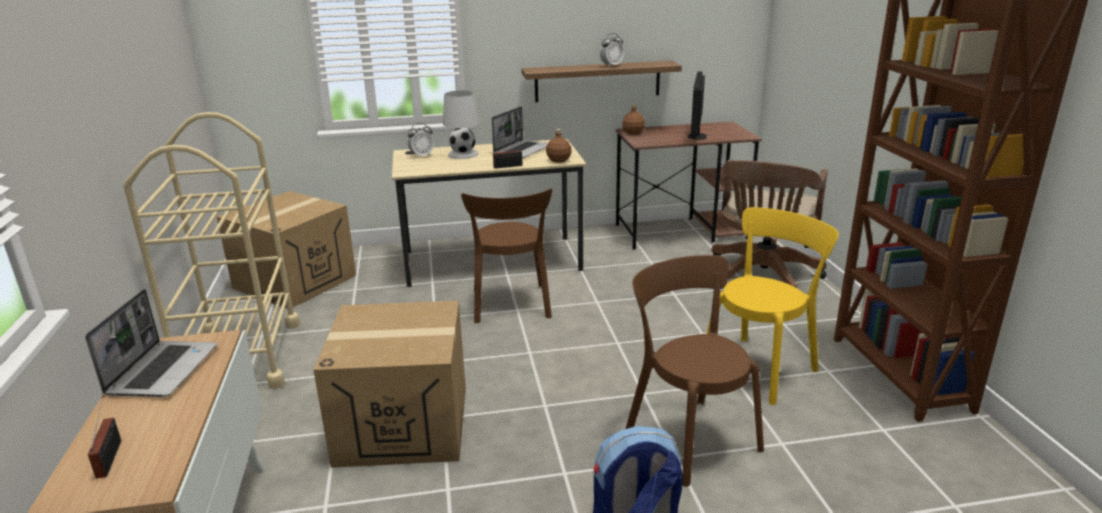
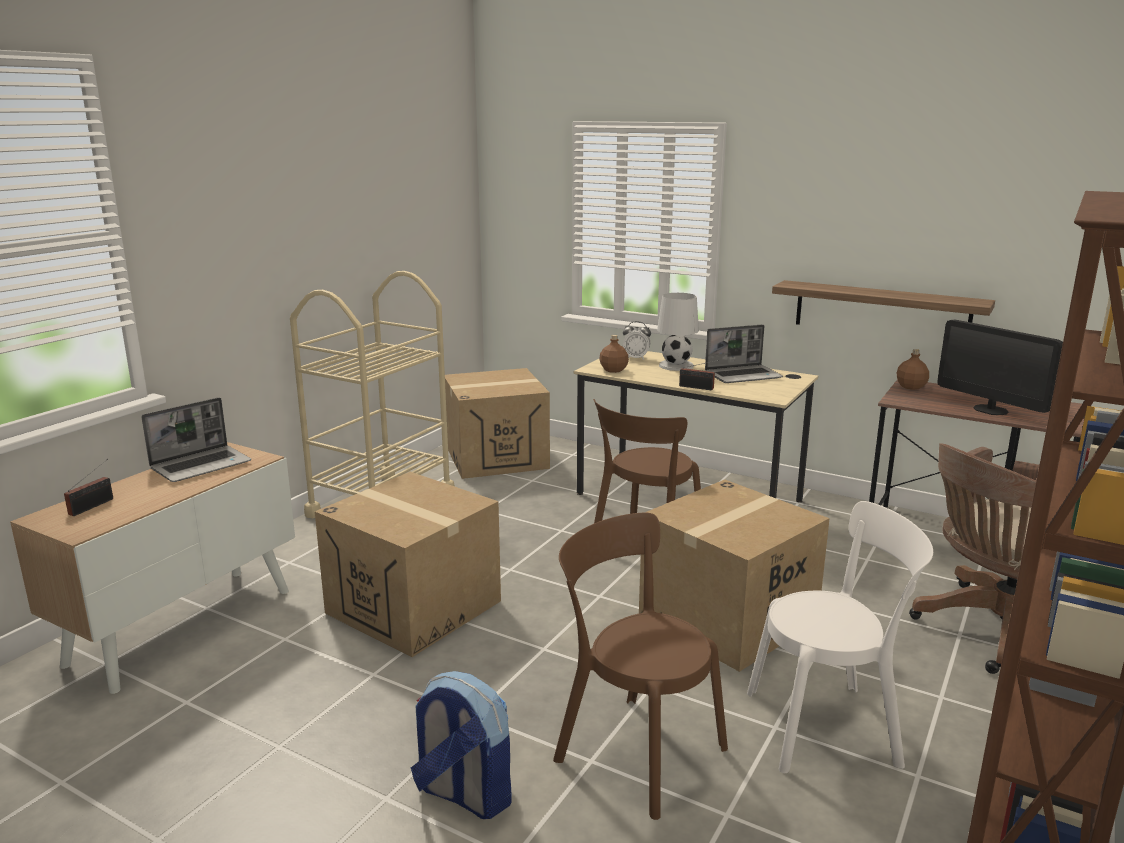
camera: 40 degrees right, 5 degrees down
brown bottle [546,129,572,163] -> brown bottle moved to [599,335,629,373]
alarm clock [600,33,624,67] -> none
brown chair [626,255,764,487] -> brown chair turned 60 degrees counterclockwise [553,513,728,820]
monitor [687,71,707,140] -> monitor turned 90 degrees counterclockwise [938,319,1063,415]
yellow chair [707,207,839,405] -> white chair [747,501,933,773]
none -> cardboard box [639,479,830,672]

